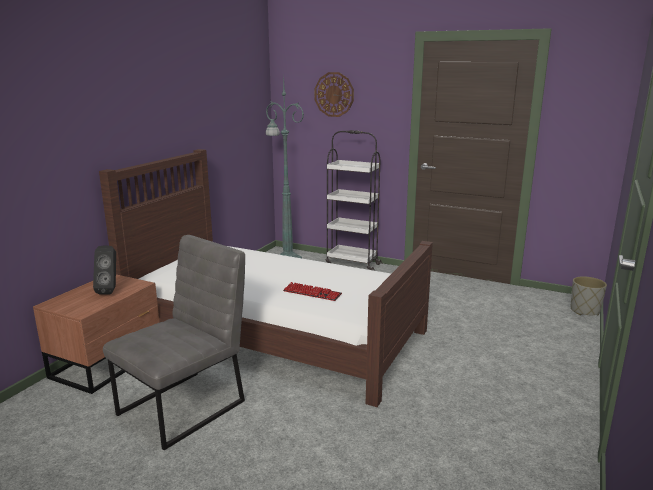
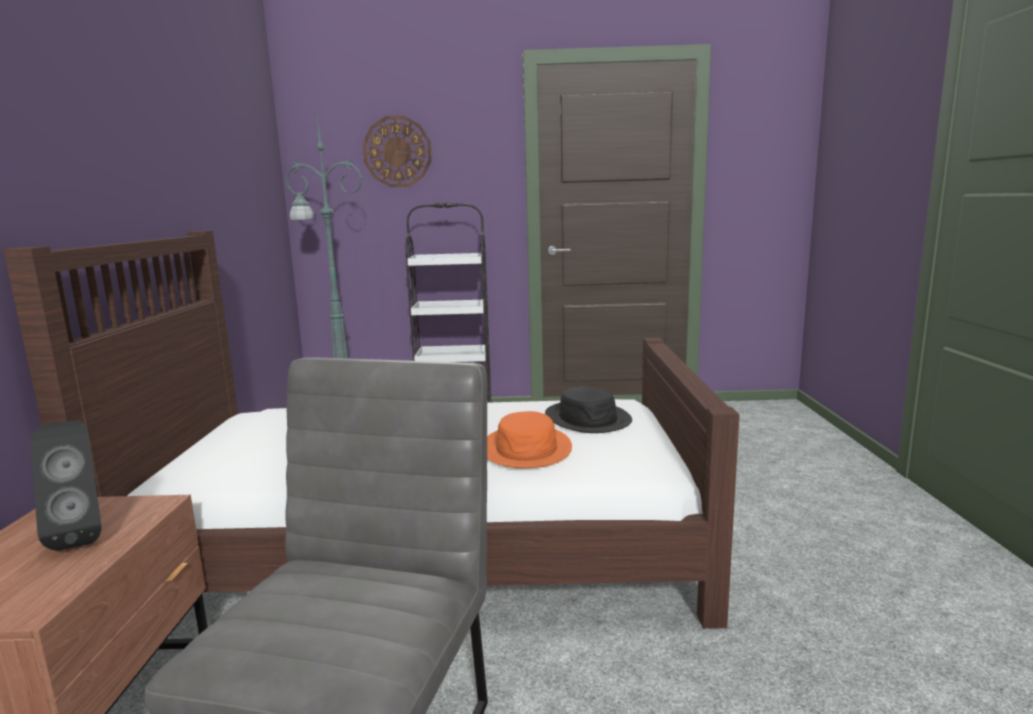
camera: 25 degrees left, 5 degrees down
keyboard [283,282,342,301] -> orange hat [487,411,572,468]
grey planter [570,276,607,315] -> none
none -> black hat [545,386,632,433]

